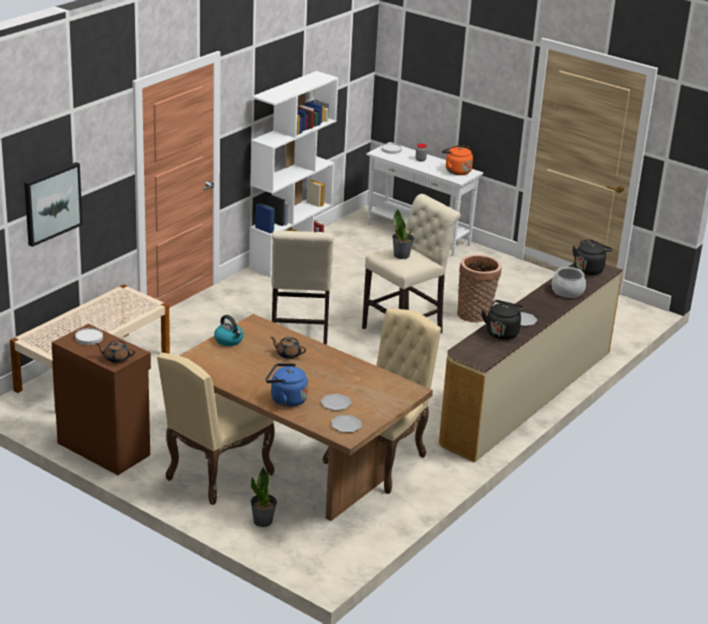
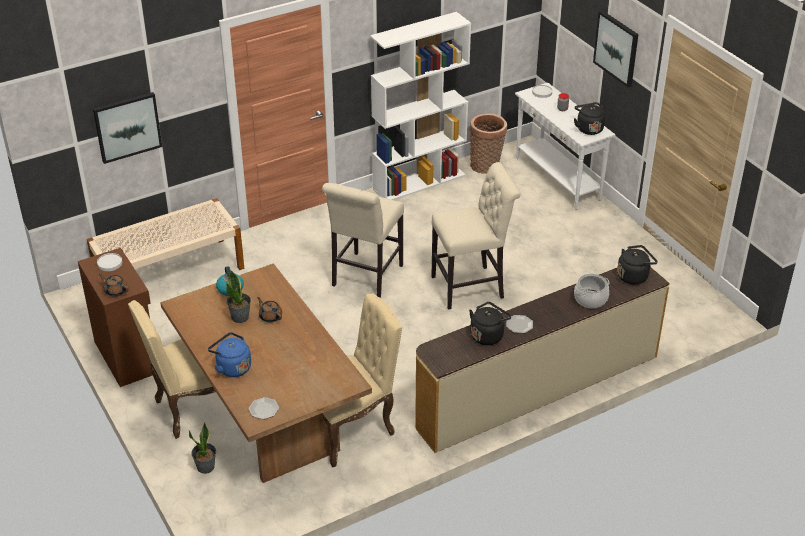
camera: 25 degrees right, 10 degrees up
plate [321,393,352,411] -> none
potted plant [392,209,414,259] -> potted plant moved to [226,270,251,323]
orange kettle [442,145,473,175] -> black kettle [574,102,605,135]
basket [457,254,502,323] -> basket moved to [470,113,507,174]
none -> picture [593,10,638,87]

